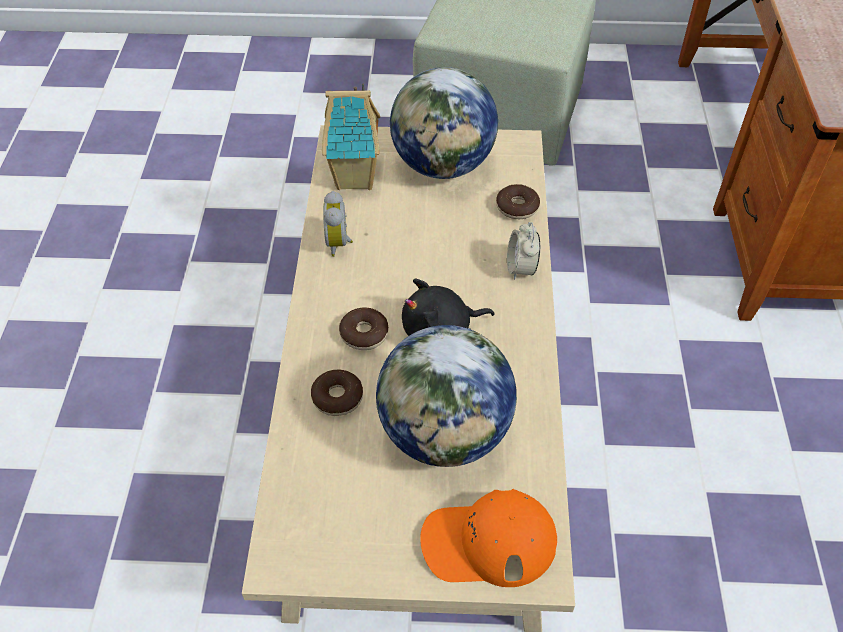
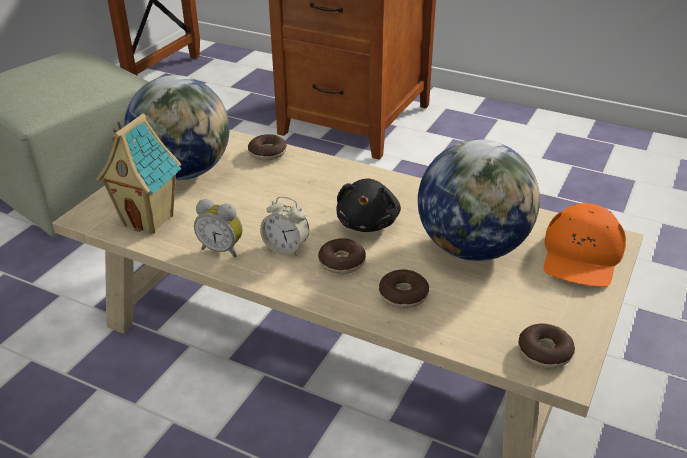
camera: 65 degrees left, 15 degrees down
alarm clock [507,222,540,280] -> alarm clock moved to [260,197,309,257]
none -> donut [518,323,575,369]

